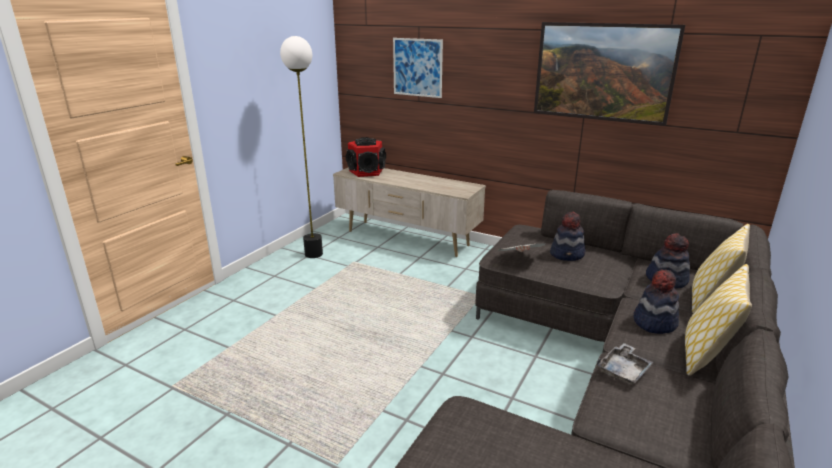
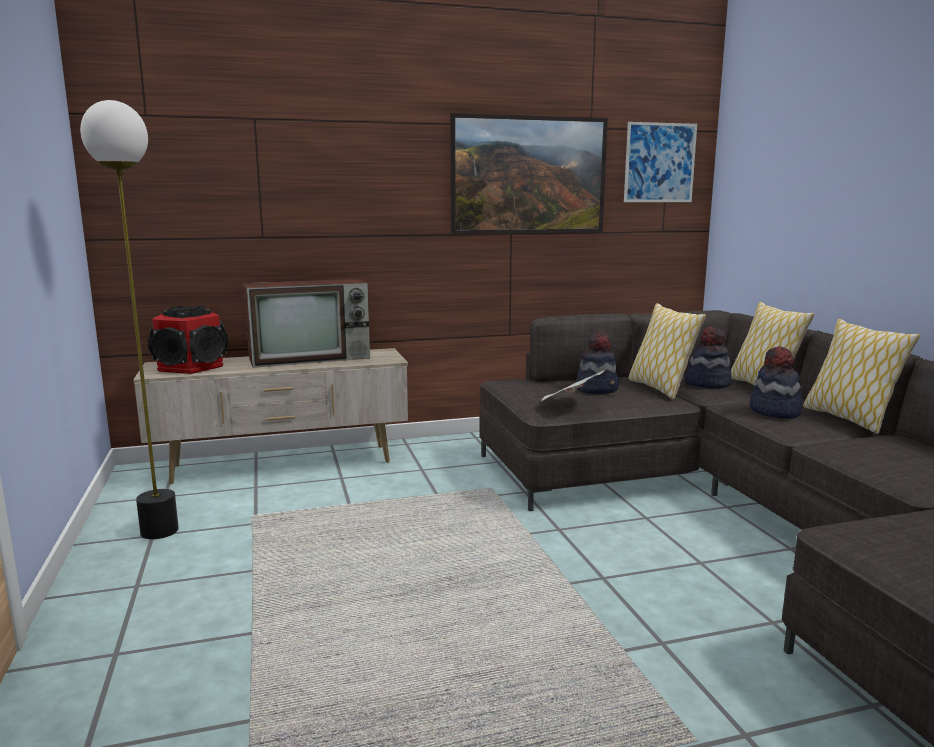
camera: 45 degrees left, 10 degrees down
picture [393,38,443,98] -> picture moved to [624,122,697,202]
grey tray [597,343,654,385] -> none
none -> television [244,279,370,368]
none -> pillow [629,303,706,399]

